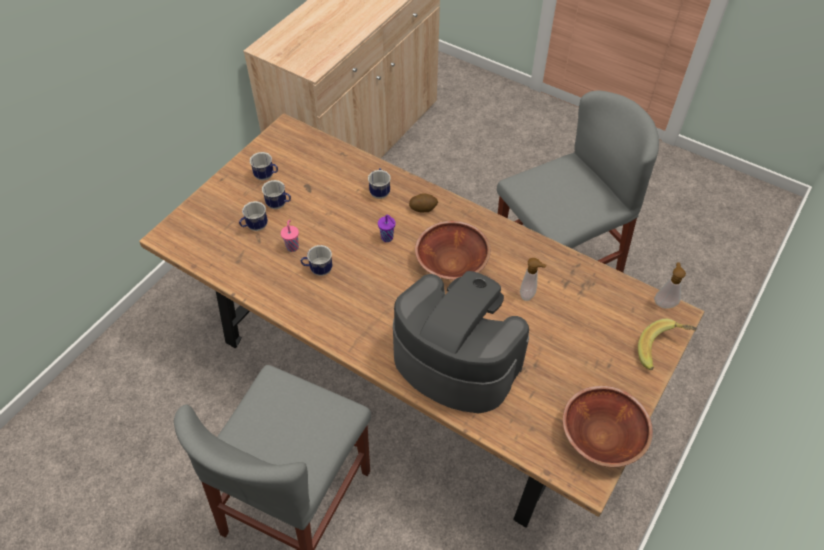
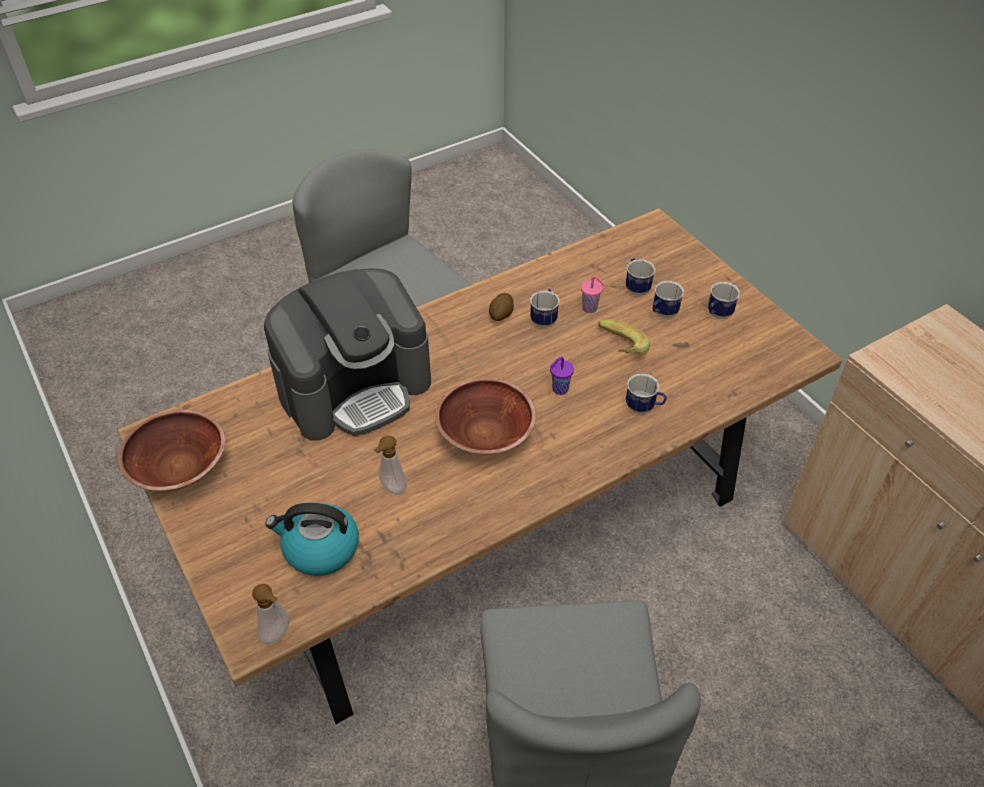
camera: 115 degrees right, 5 degrees down
potato [409,193,438,213] -> potato moved to [489,293,514,321]
banana [638,319,697,370] -> banana moved to [598,319,650,354]
none -> kettle [265,503,359,576]

